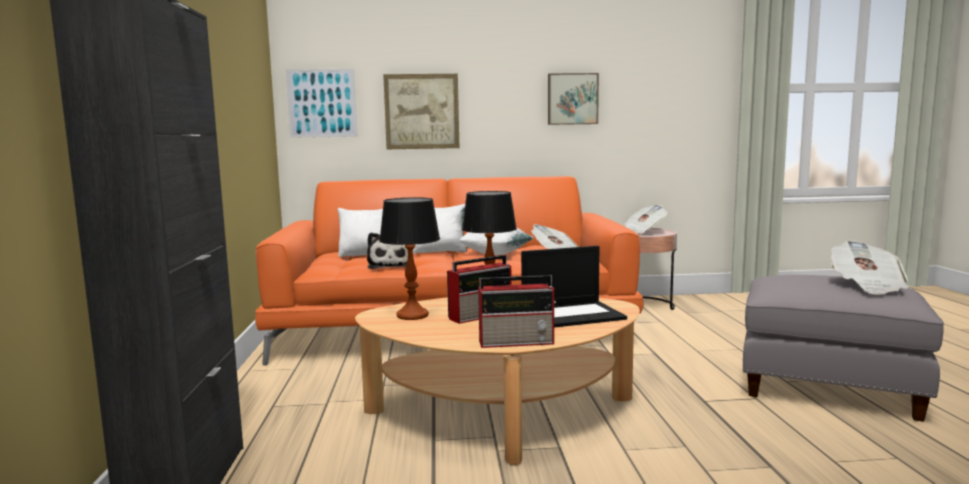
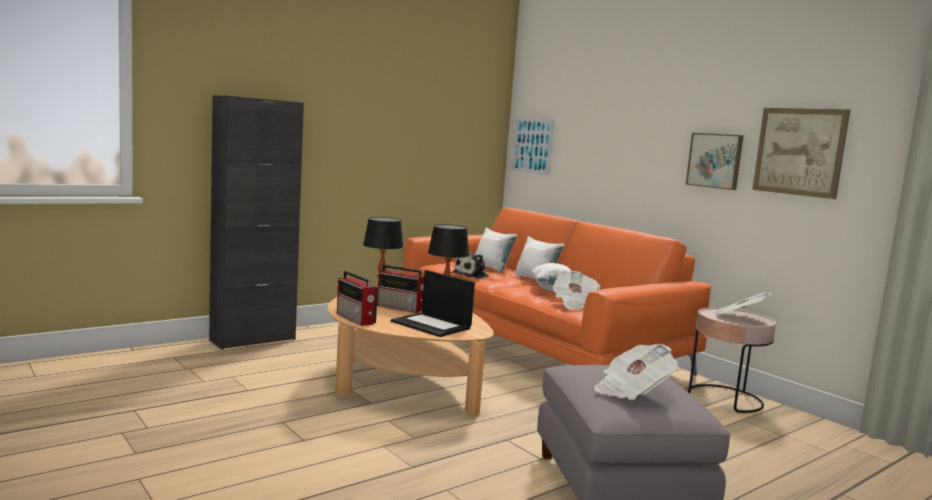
camera: 55 degrees right, 0 degrees up
picture [383,74,459,149] -> picture moved to [752,108,850,199]

